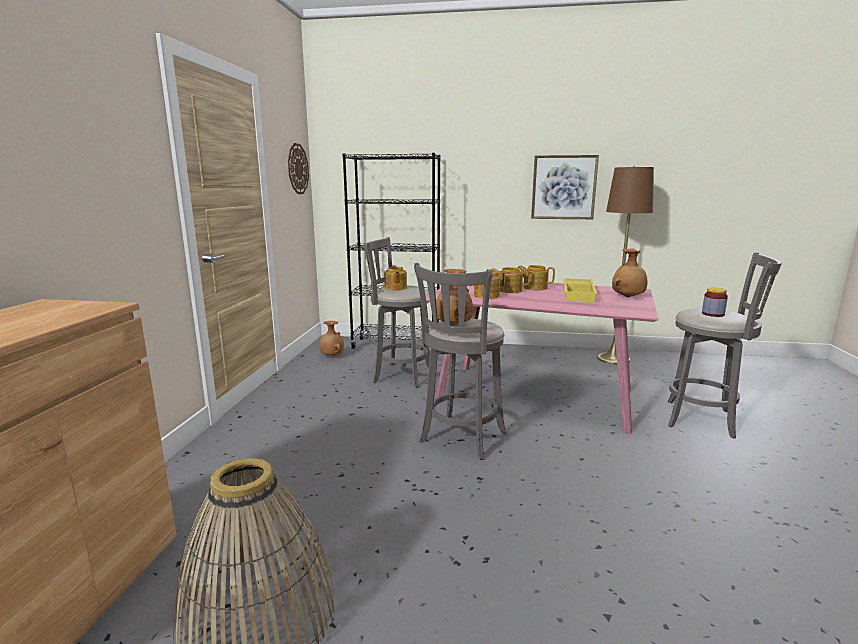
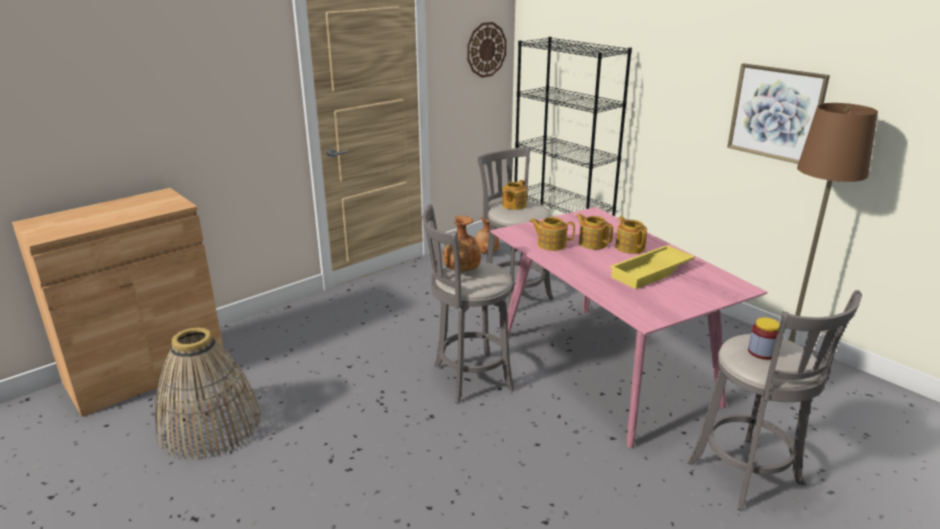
camera: 40 degrees right, 10 degrees up
brown vase [612,248,647,297] -> none

